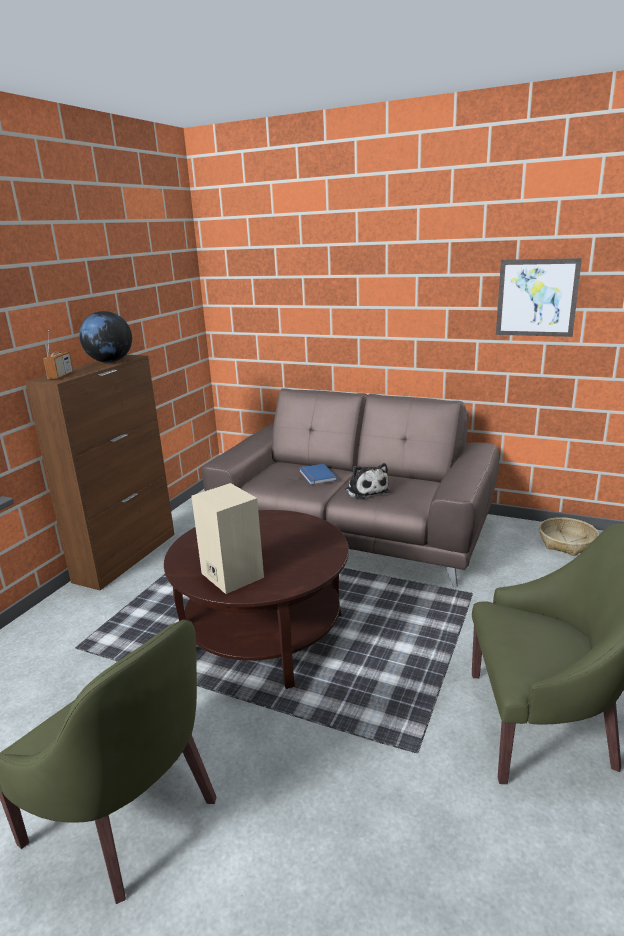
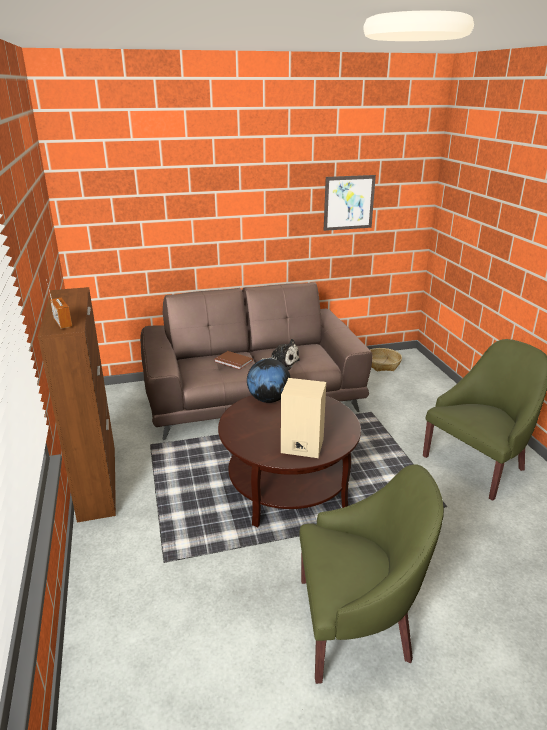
camera: 40 degrees left, 5 degrees up
globe [79,311,132,363] -> globe moved to [247,359,291,403]
blue book [299,464,337,485] -> brown book [214,351,253,370]

